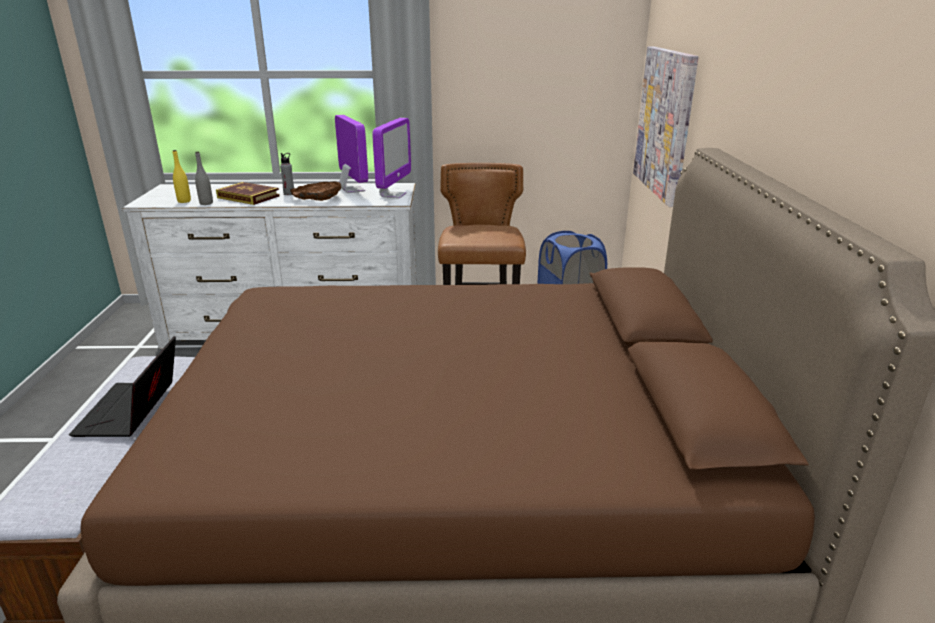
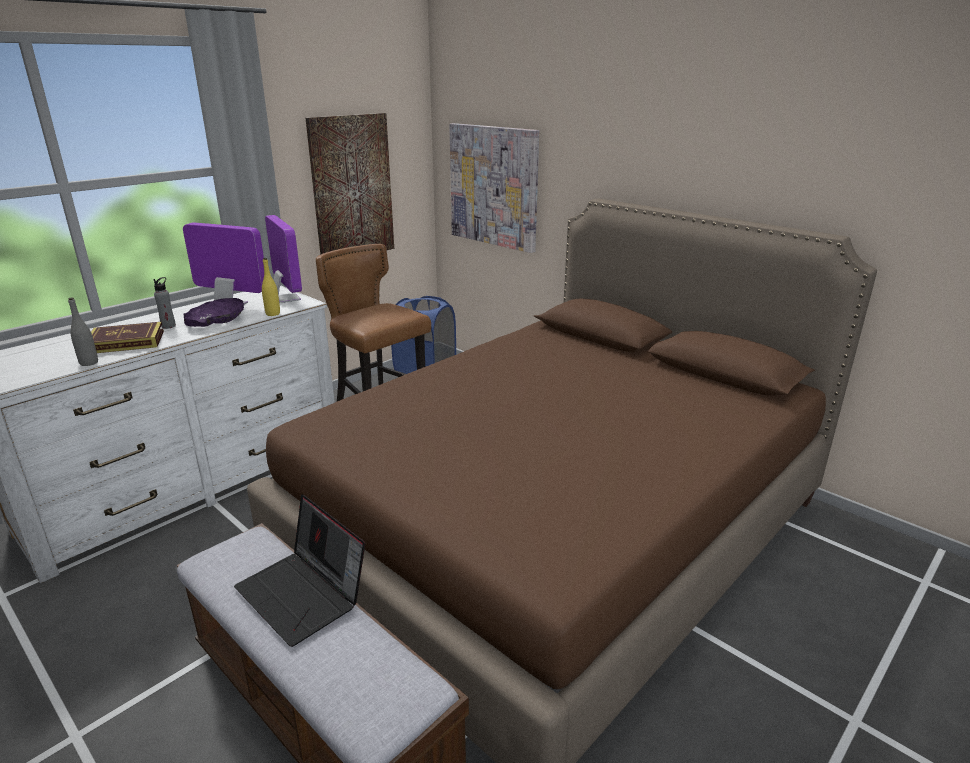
camera: 45 degrees left, 0 degrees up
yellow bottle [173,150,191,203] -> yellow bottle moved to [262,258,280,316]
brown bowl [290,182,341,201] -> purple bowl [184,298,244,327]
none -> picture [306,113,394,255]

